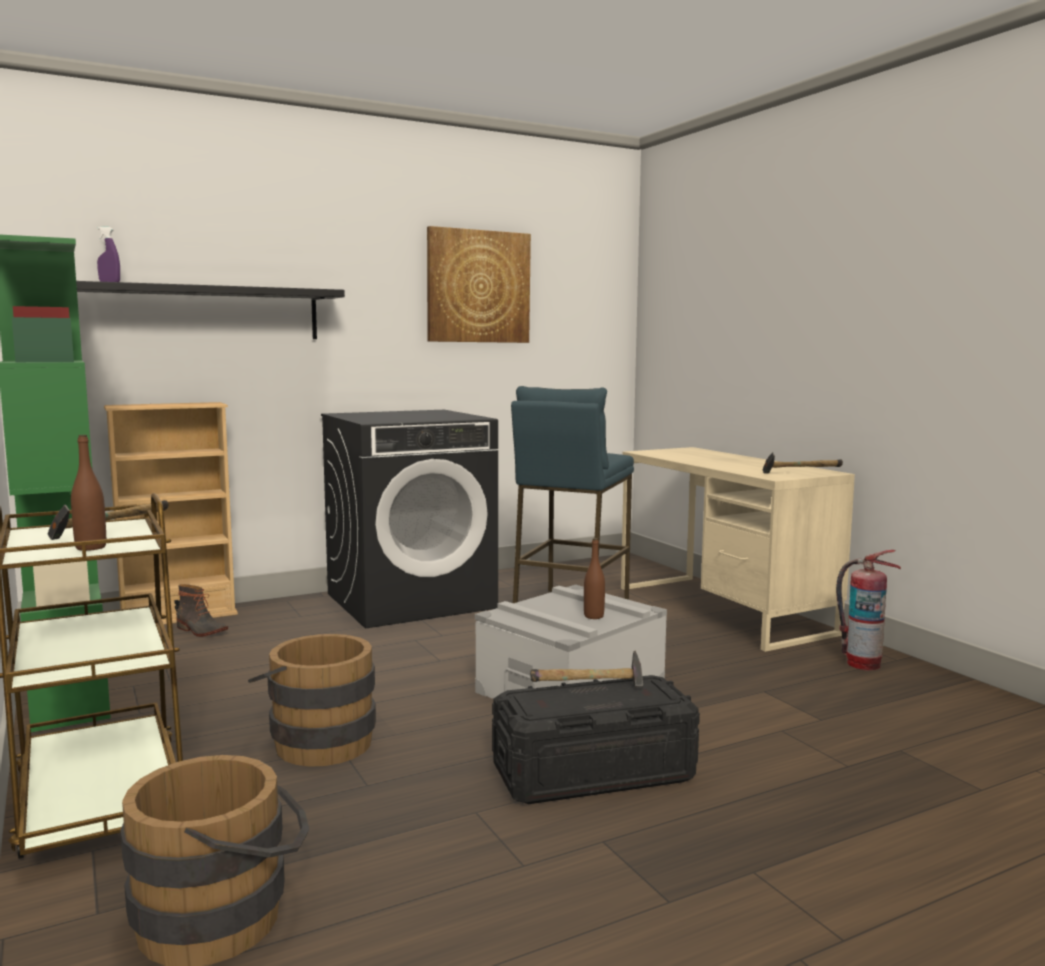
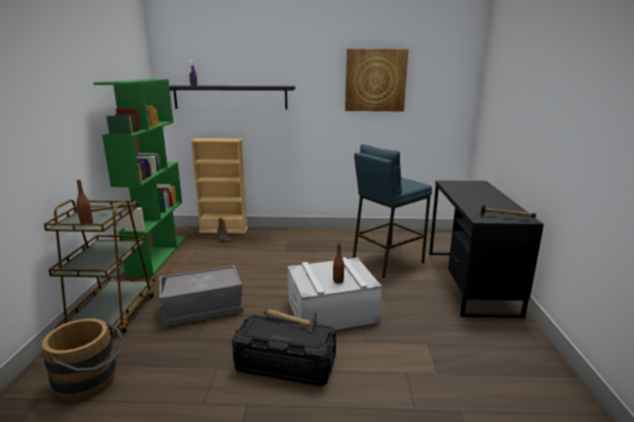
camera: 30 degrees right, 10 degrees up
brown bucket [248,634,376,767] -> grey storage box [159,265,243,327]
black washing machine [321,410,498,629] -> none
beige desk [621,447,855,652] -> black desk [429,180,544,318]
fire extinguisher [836,550,901,670] -> none

